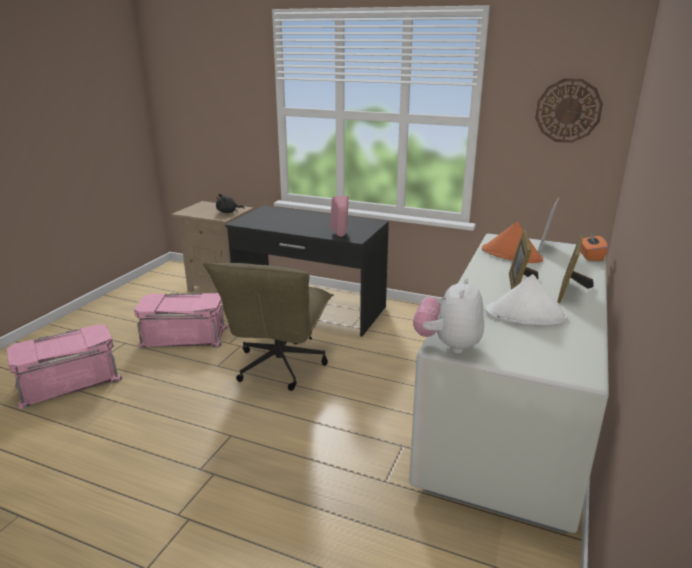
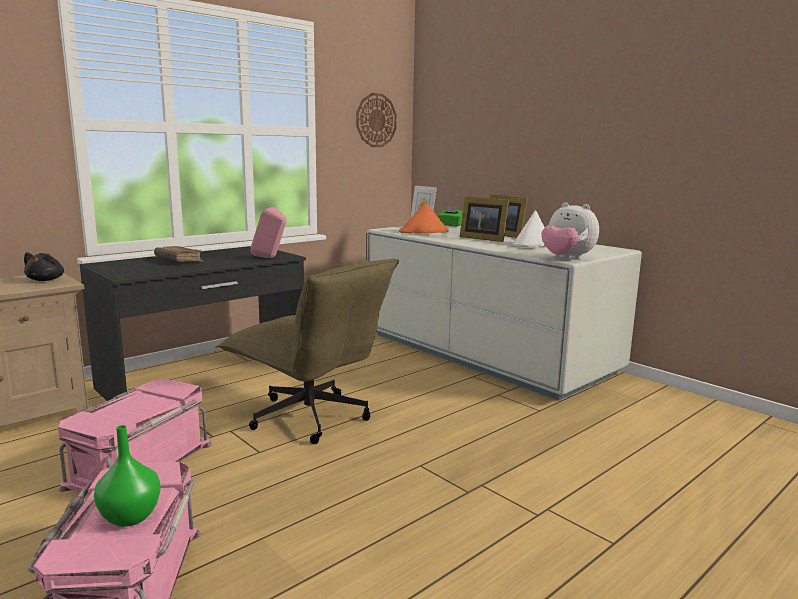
camera: 65 degrees left, 10 degrees down
orange tissue box [580,231,608,261] -> green tissue box [438,206,463,226]
none -> green vase [94,425,160,527]
none -> brown book [154,246,203,262]

